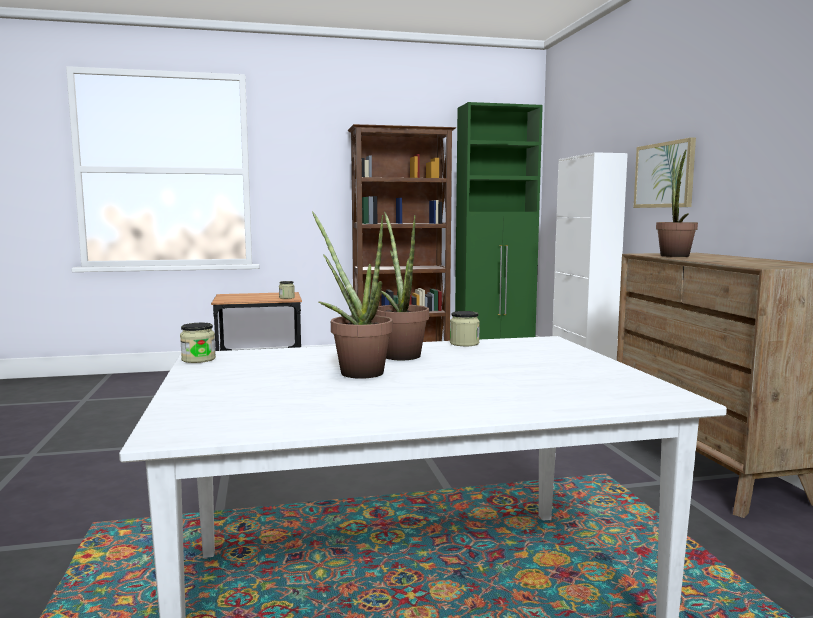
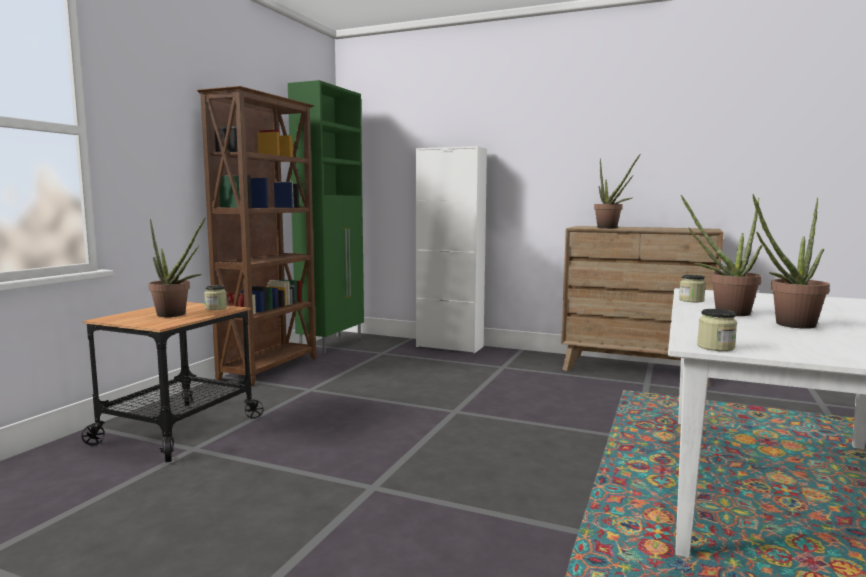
camera: 55 degrees left, 0 degrees up
picture [634,137,696,208] -> none
none -> potted plant [149,217,206,317]

